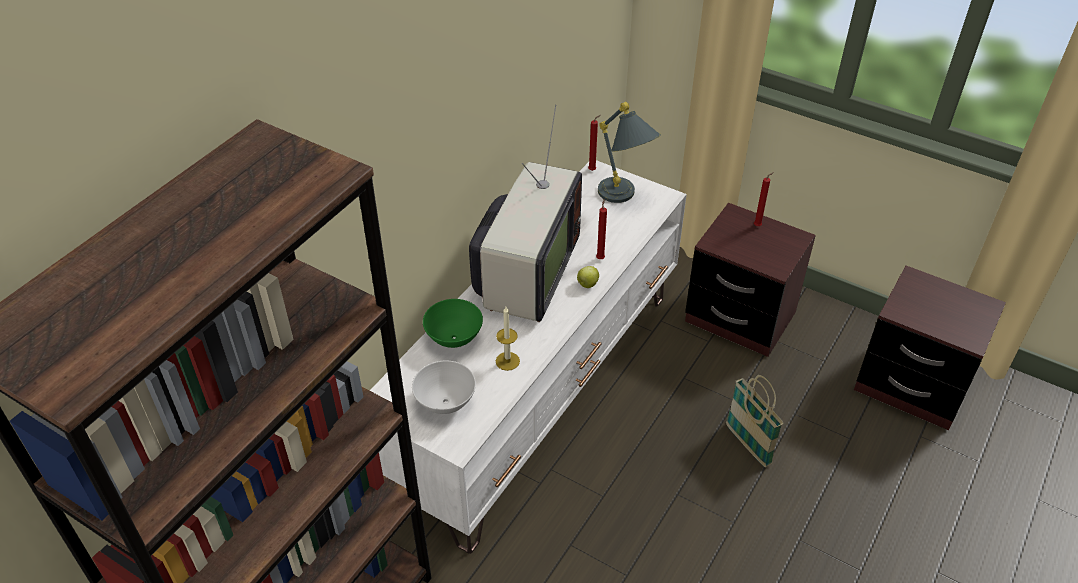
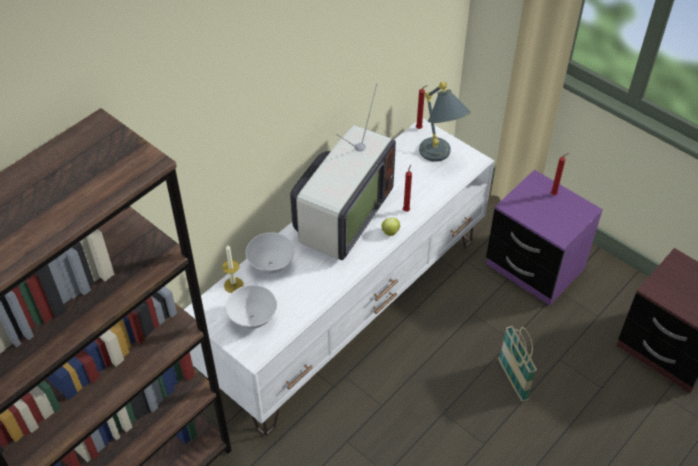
camera: 10 degrees right, 5 degrees up
green bowl [423,299,483,348] -> white bowl [246,232,295,274]
candle [496,307,520,371] -> candle moved to [222,244,244,293]
brown nightstand [685,203,816,357] -> purple nightstand [486,169,603,306]

